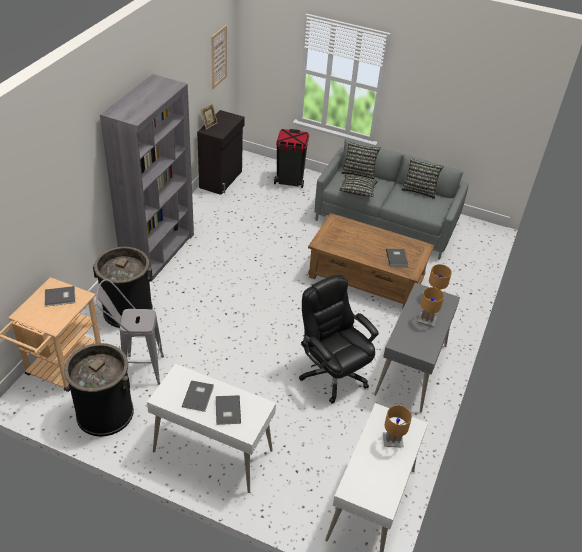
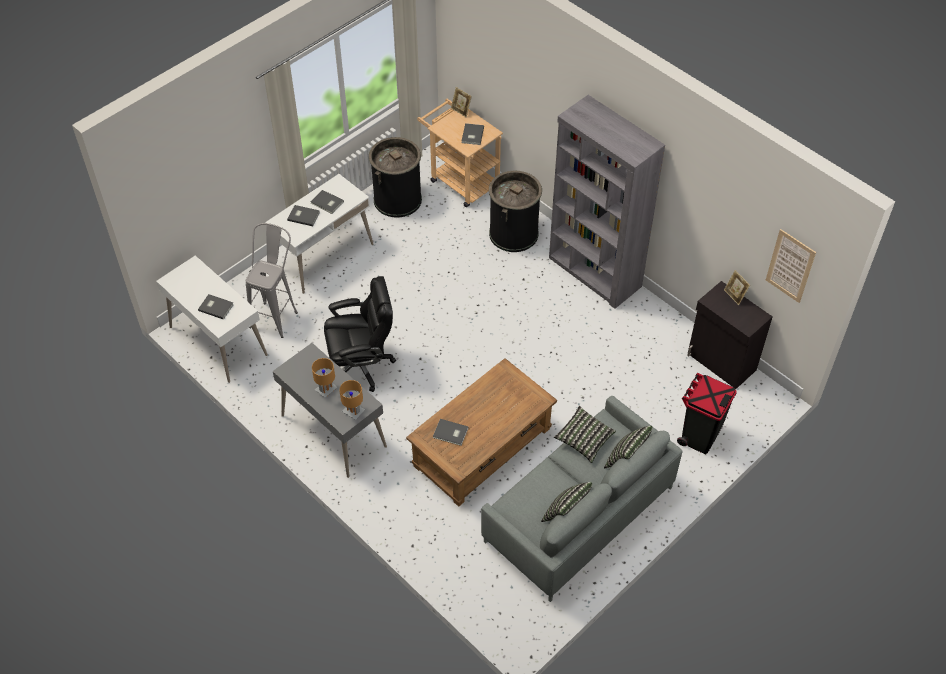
camera: 115 degrees right, 10 degrees up
grey stool [96,279,164,385] -> grey stool moved to [246,223,298,338]
brown table lamp [383,405,412,447] -> grey book [198,294,234,320]
none -> picture frame [451,87,472,117]

